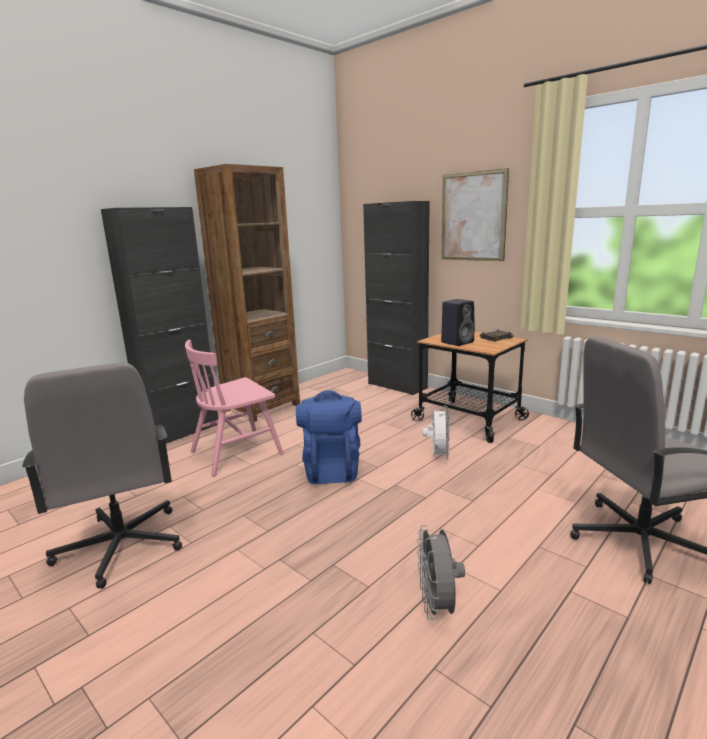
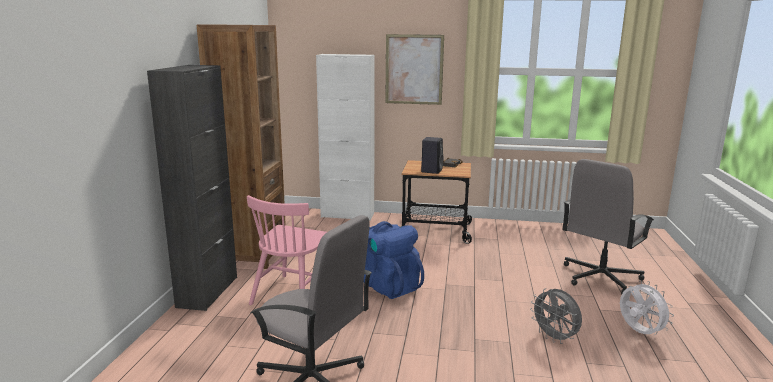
camera: 35 degrees left, 0 degrees up
black cabinet [363,201,430,395] -> white cabinet [316,54,375,221]
white fan [423,405,450,460] -> white fan moved to [620,281,674,335]

